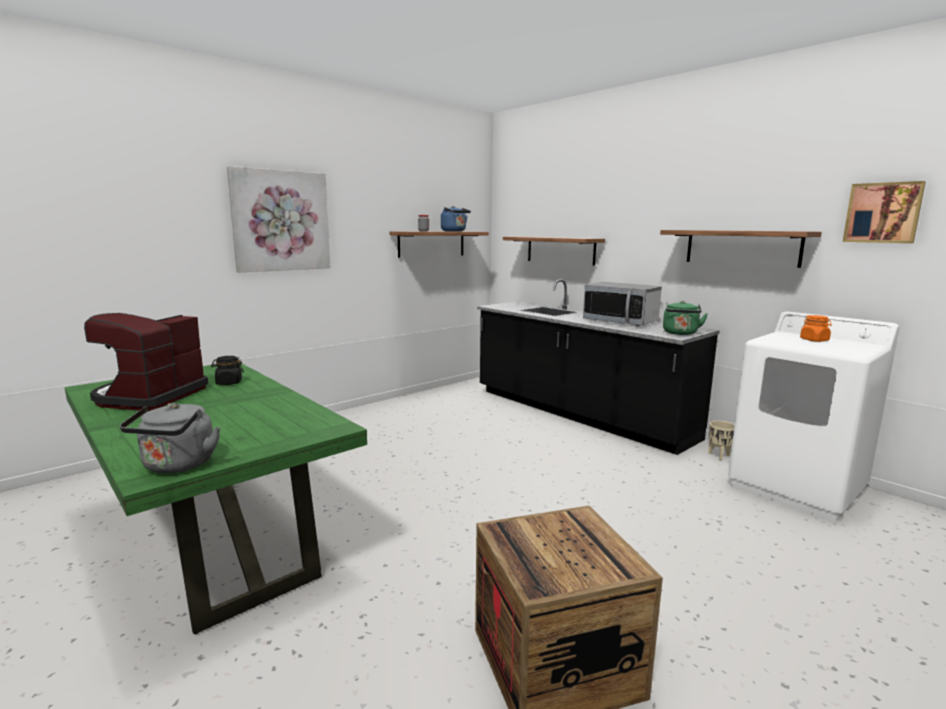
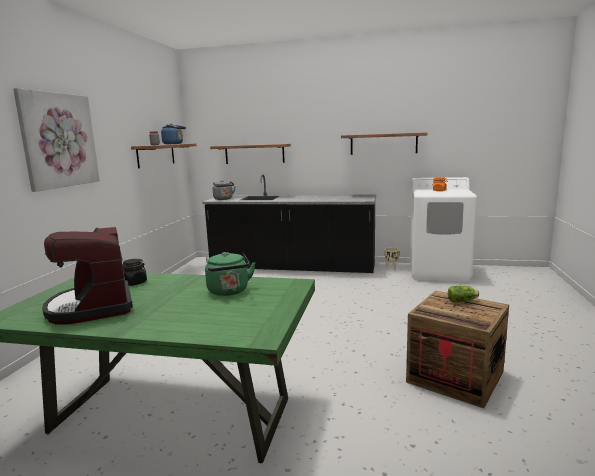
camera: 35 degrees left, 0 degrees up
grey kettle [120,403,220,473] -> grey kettle moved to [213,180,236,200]
microwave [583,282,662,326] -> none
green kettle [663,301,708,335] -> green kettle moved to [205,252,256,296]
picture [843,181,926,243] -> none
none -> lettuce [448,286,479,302]

